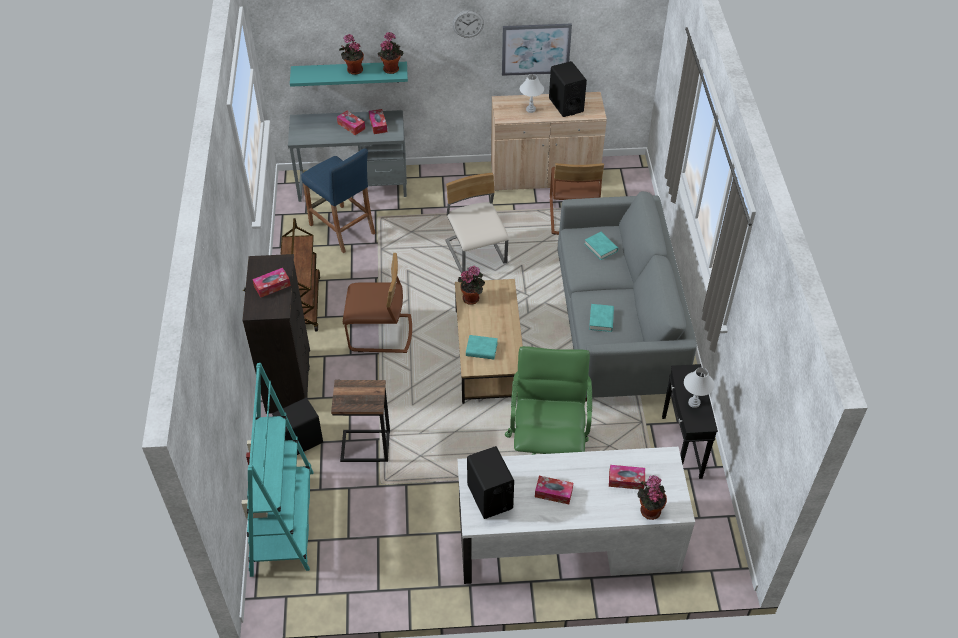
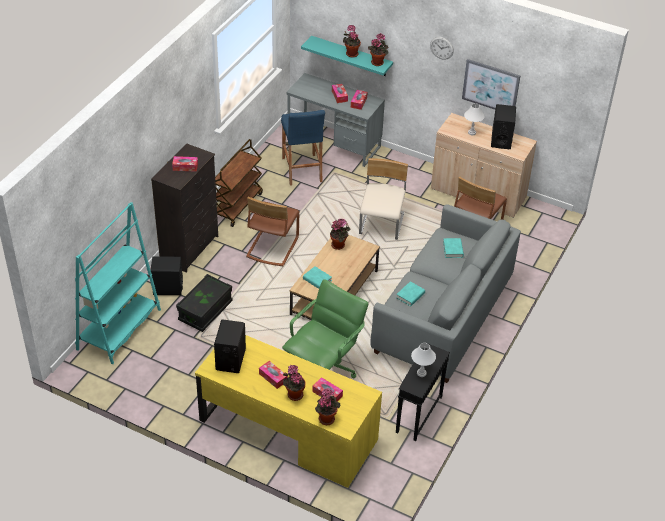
camera: 30 degrees right, 5 degrees down
side table [331,380,390,462] -> black storage box [176,274,233,332]
brown chair [343,253,412,353] -> brown chair turned 75 degrees clockwise [246,197,300,266]
white desk [458,447,695,584] -> yellow desk [195,335,382,488]
none -> potted plant [283,365,306,401]

